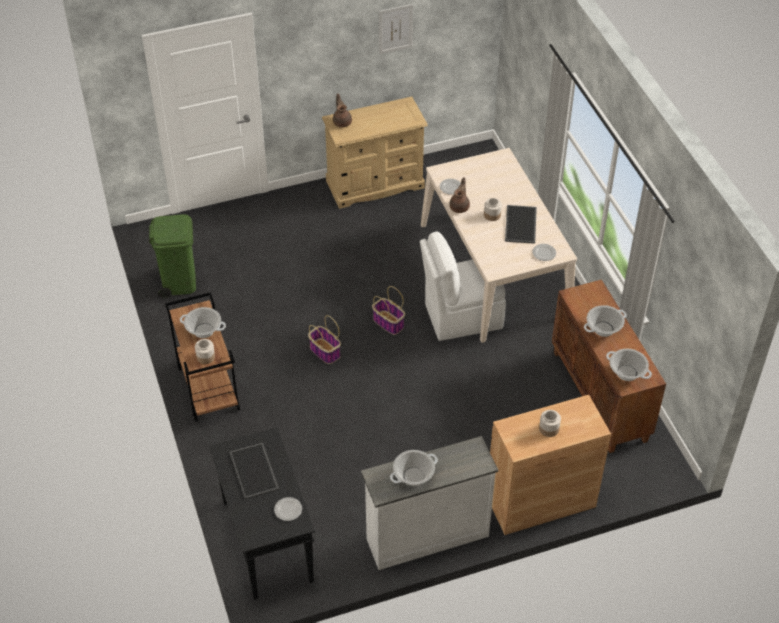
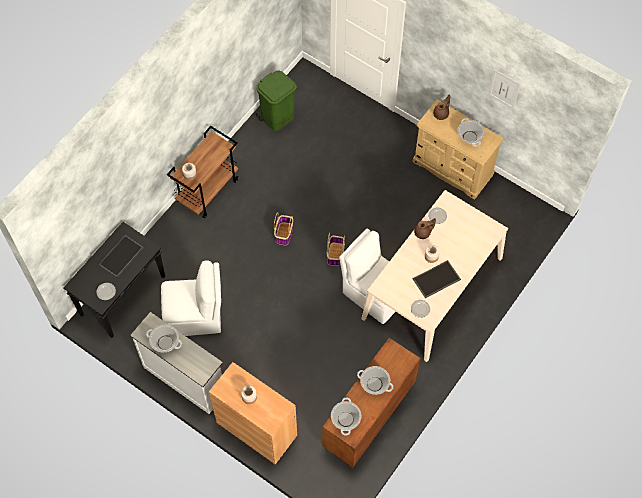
camera: 55 degrees right, 15 degrees up
cooking pot [180,307,226,338] -> cooking pot moved to [457,118,485,147]
none -> white chair [161,260,221,336]

